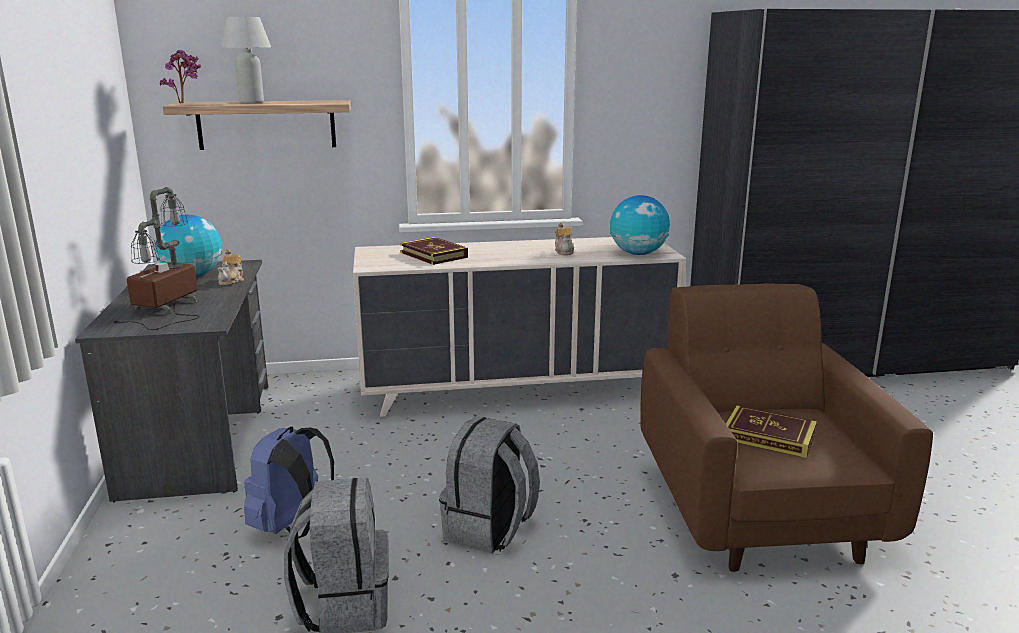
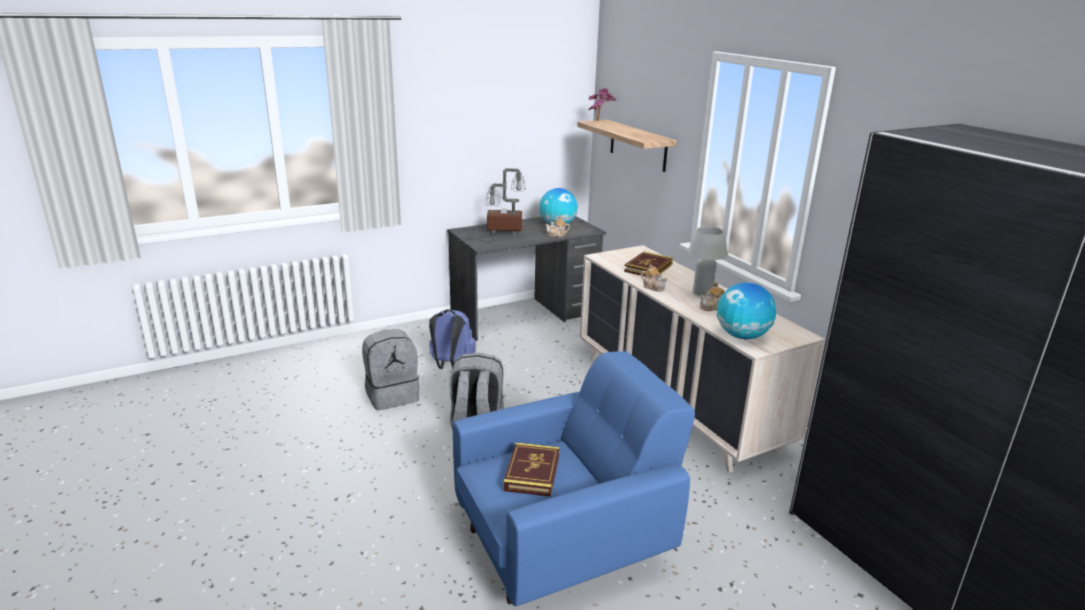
camera: 70 degrees right, 5 degrees up
white table lamp [220,17,271,103] -> white table lamp moved to [687,227,728,297]
brown armchair [640,283,933,572] -> blue armchair [453,351,695,606]
none -> teapot [641,264,667,292]

